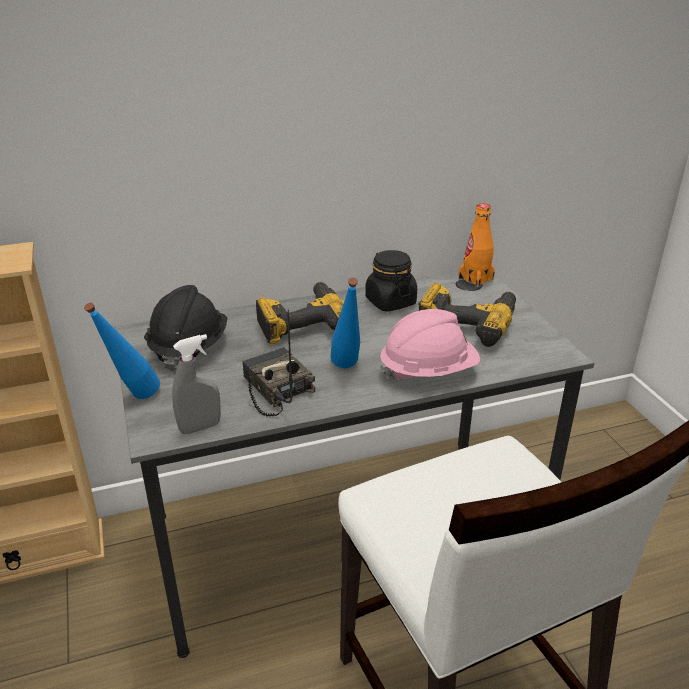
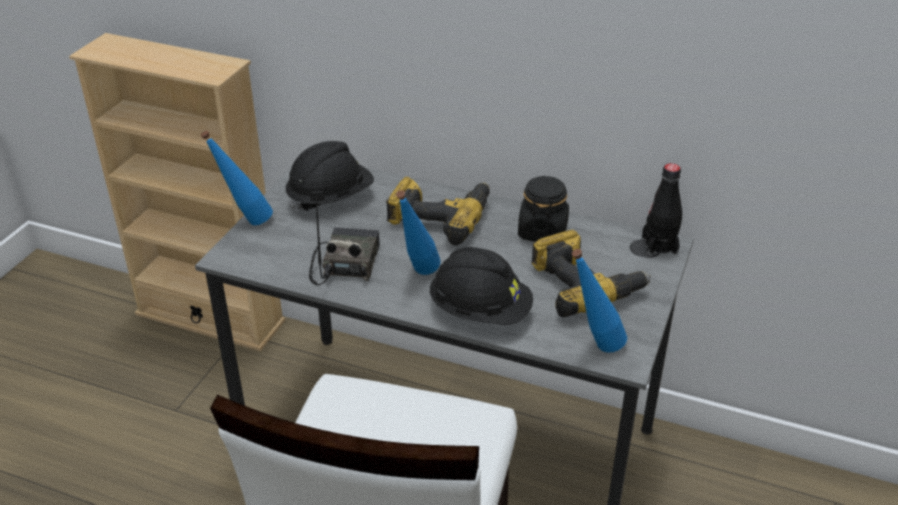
camera: 40 degrees right, 5 degrees up
grey spray bottle [172,334,221,434] -> none
pink hard hat [380,309,480,381] -> black hard hat [429,247,533,325]
orange bottle [458,203,495,288] -> black bottle [642,163,682,256]
none -> blue bottle [572,249,627,353]

